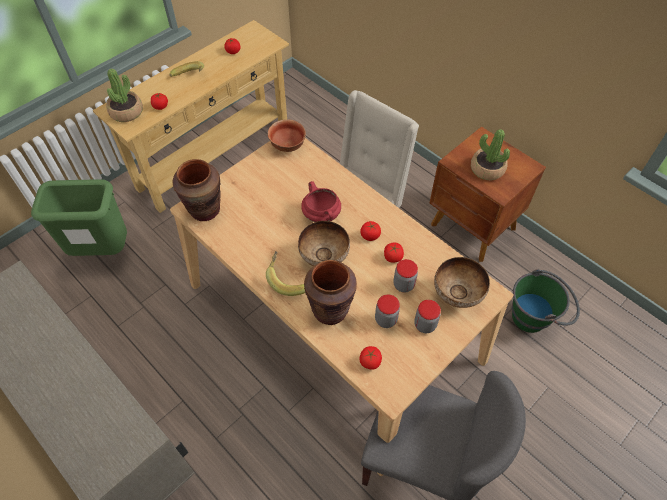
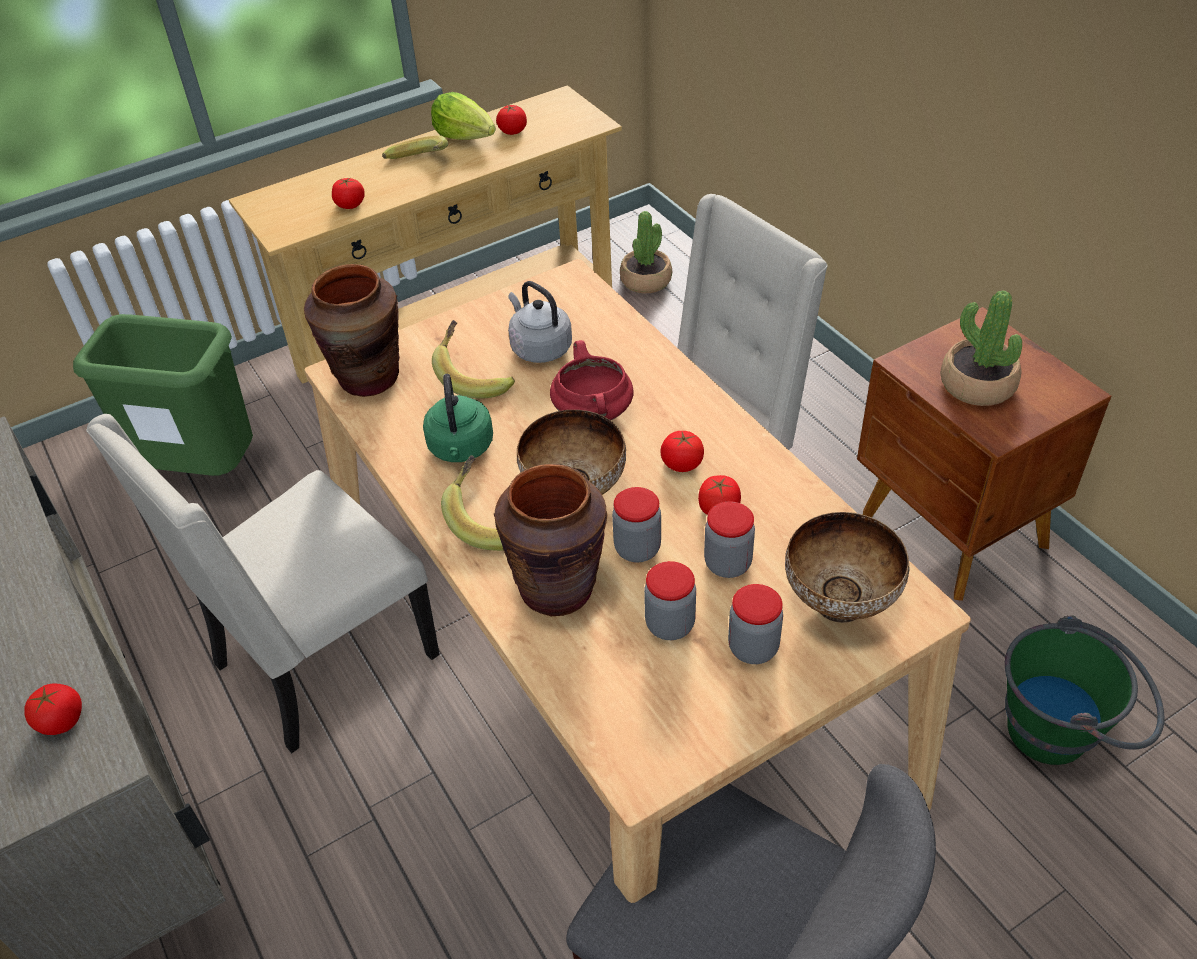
camera: 15 degrees right, 10 degrees down
potted plant [106,69,143,122] -> potted plant moved to [620,211,672,293]
bowl [268,119,306,152] -> none
tomato [359,346,382,370] -> tomato moved to [24,684,82,735]
none -> beige chair [86,414,440,753]
none -> green kettle [423,374,493,462]
none -> lettuce [431,92,496,140]
none -> banana [432,320,515,398]
none -> grey kettle [508,281,572,363]
none -> jar [612,487,661,562]

